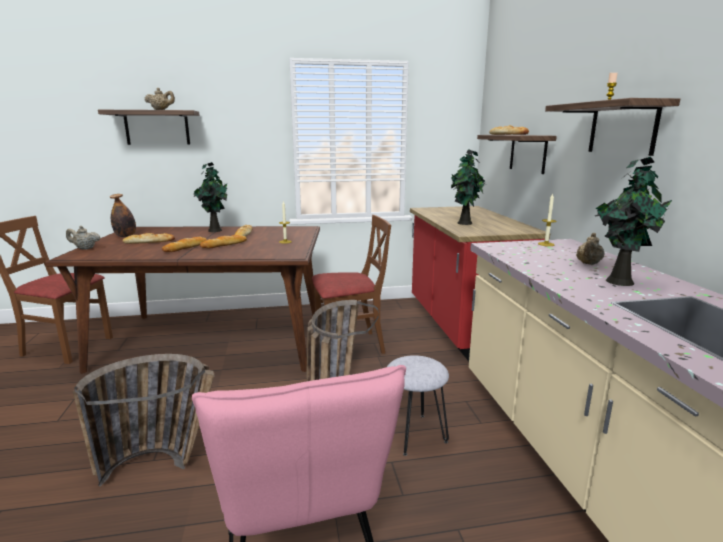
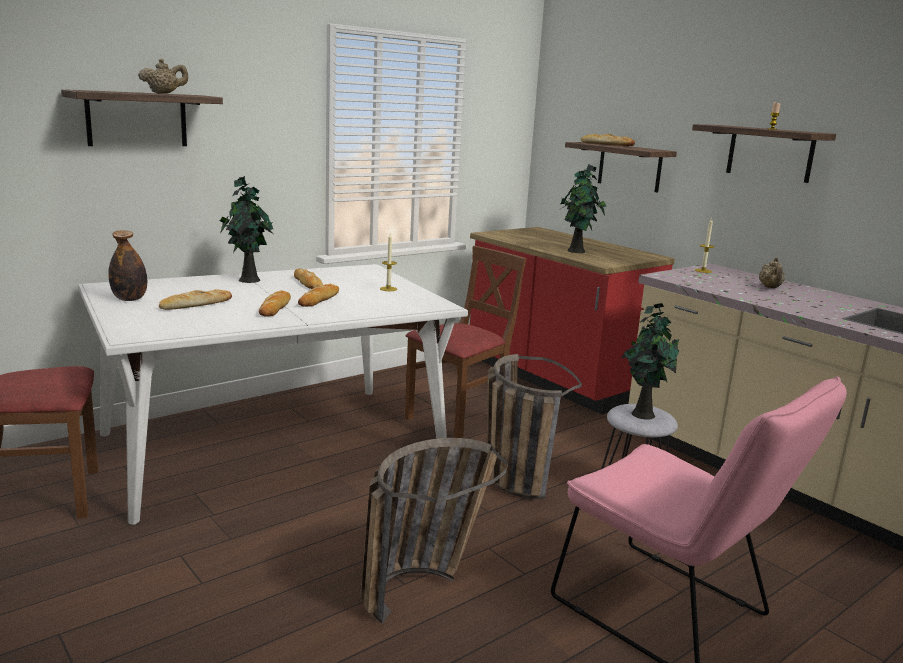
camera: 30 degrees left, 0 degrees up
brown dining table [45,226,320,374] -> white dining table [78,264,468,525]
beige teapot [66,226,101,250] -> none
potted plant [595,157,672,286] -> potted plant moved to [621,303,679,420]

